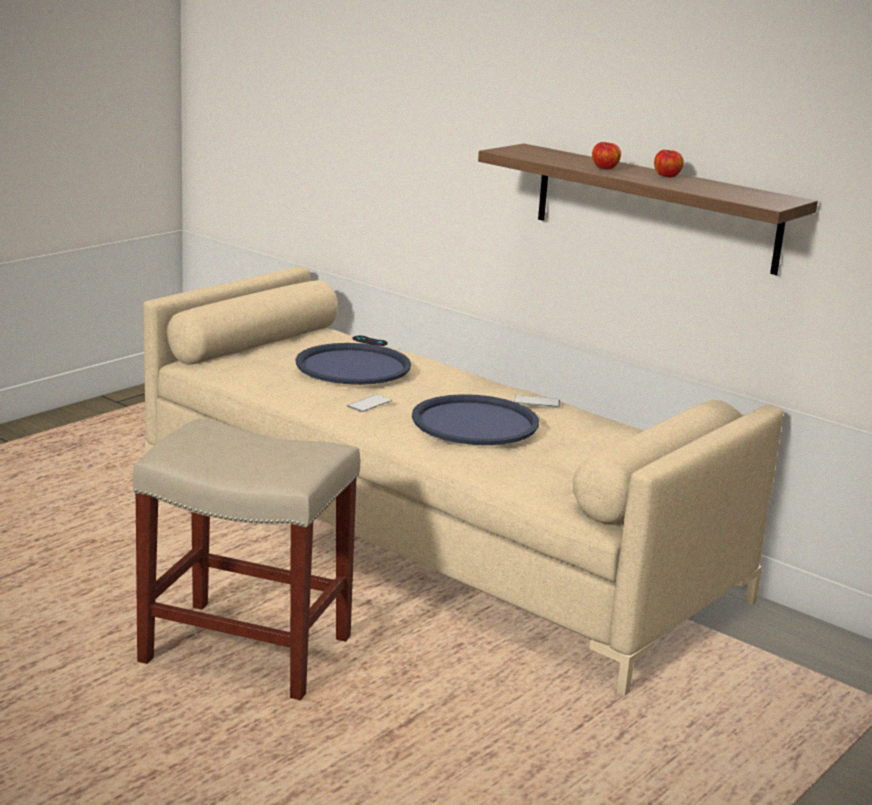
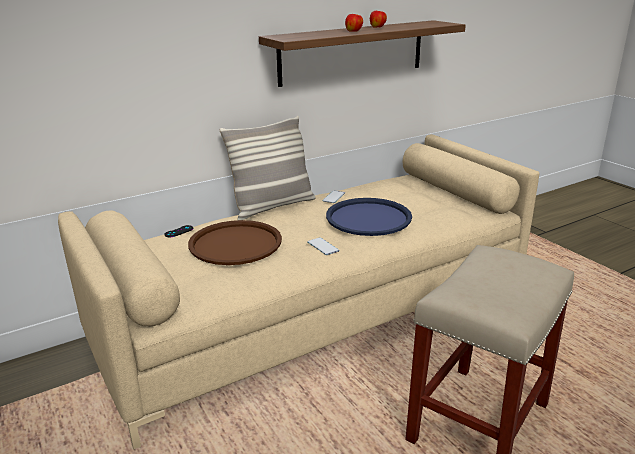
camera: 70 degrees left, 5 degrees up
blue tray [295,343,411,385] -> brown tray [188,220,282,265]
none -> pillow [219,116,316,220]

